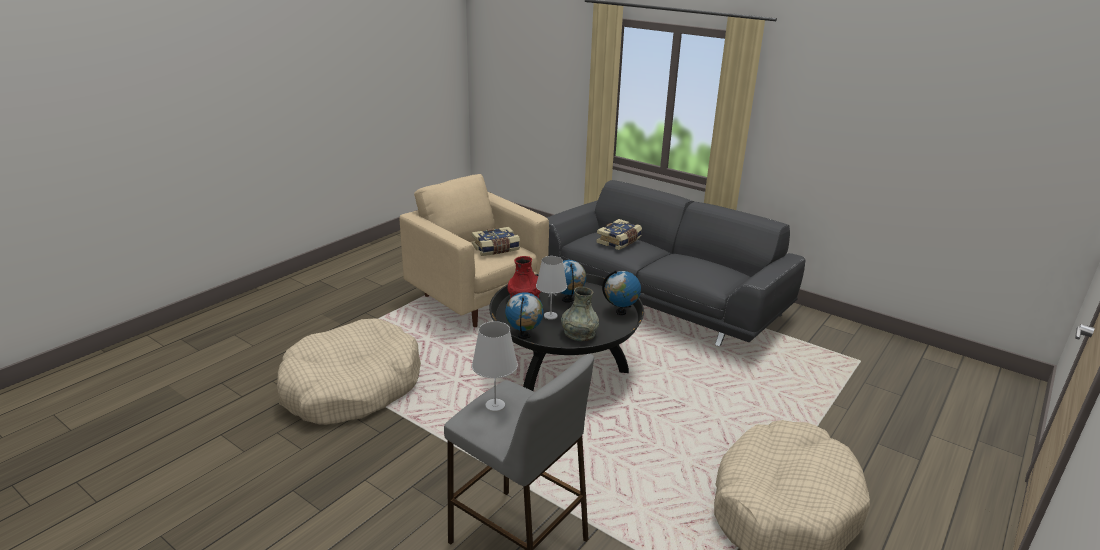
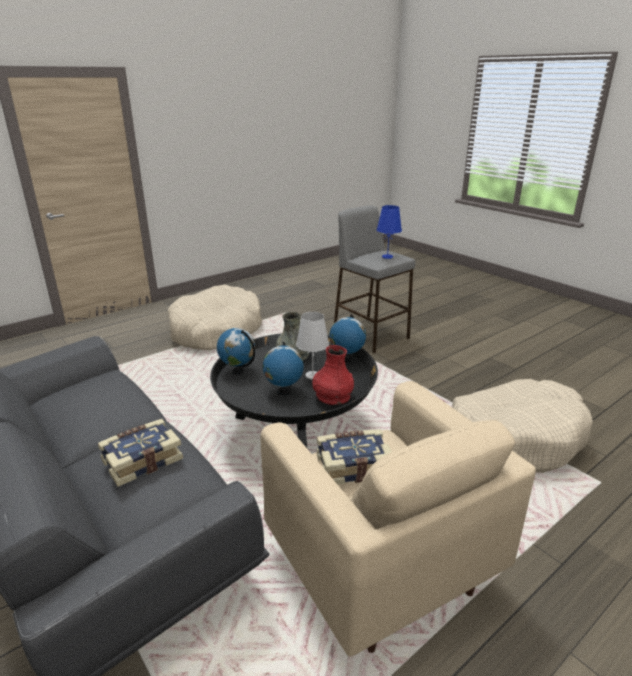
camera: 165 degrees left, 0 degrees up
white table lamp [472,321,518,412] -> blue table lamp [377,205,402,259]

